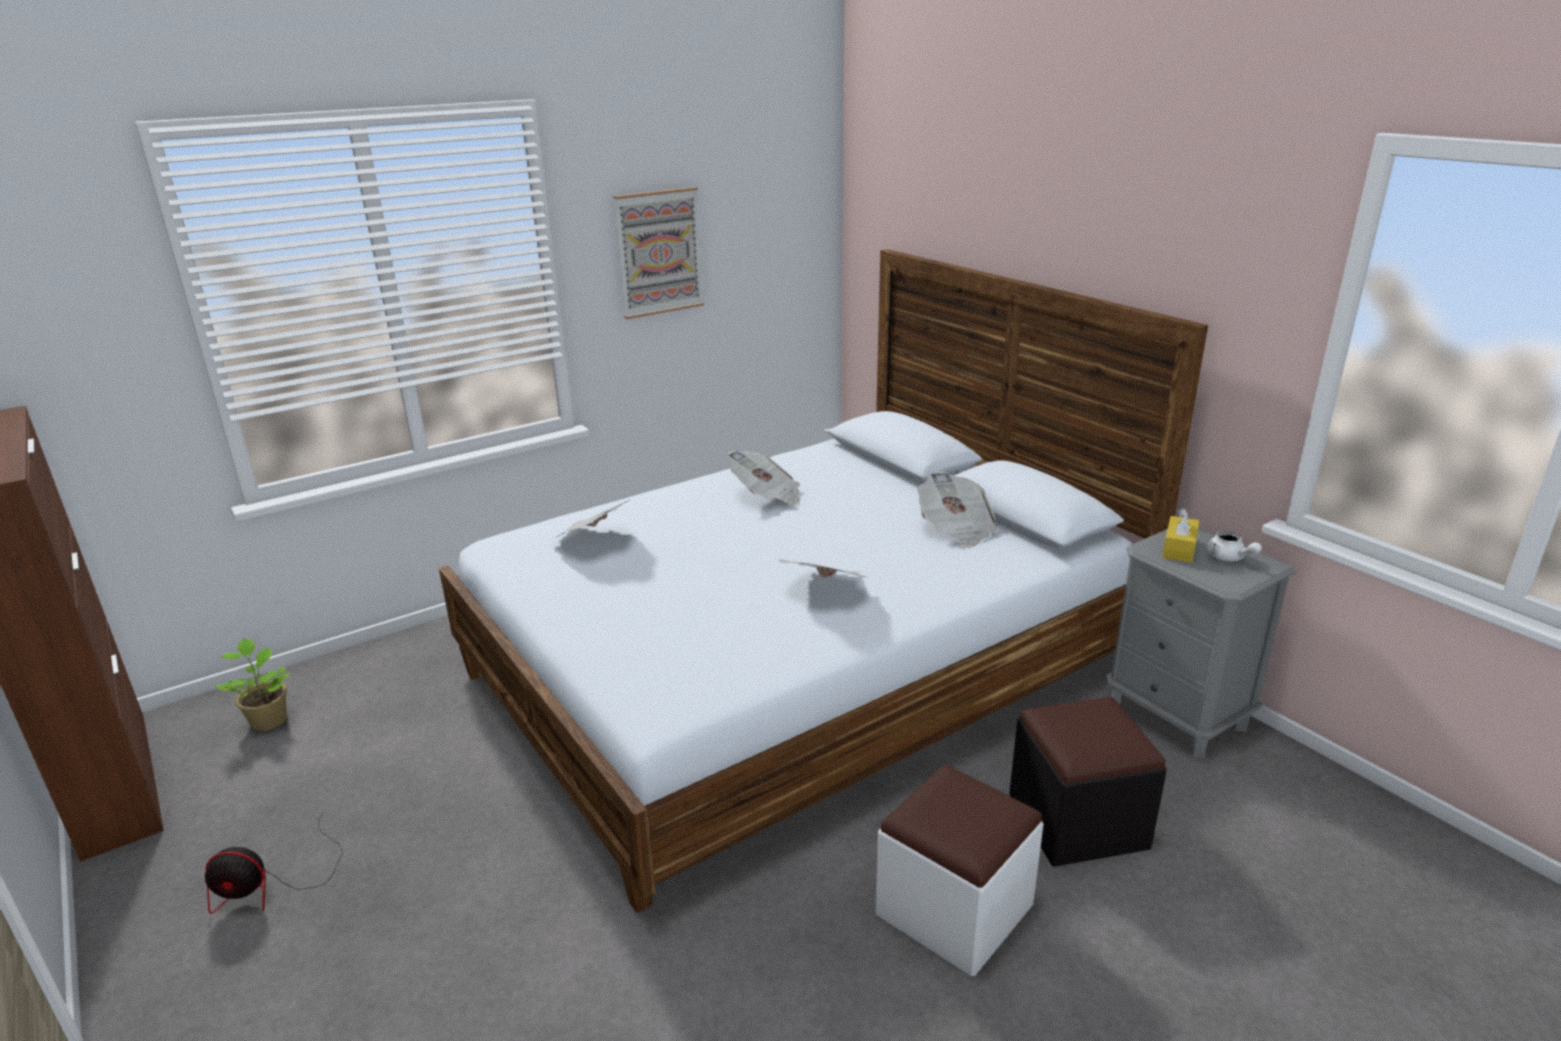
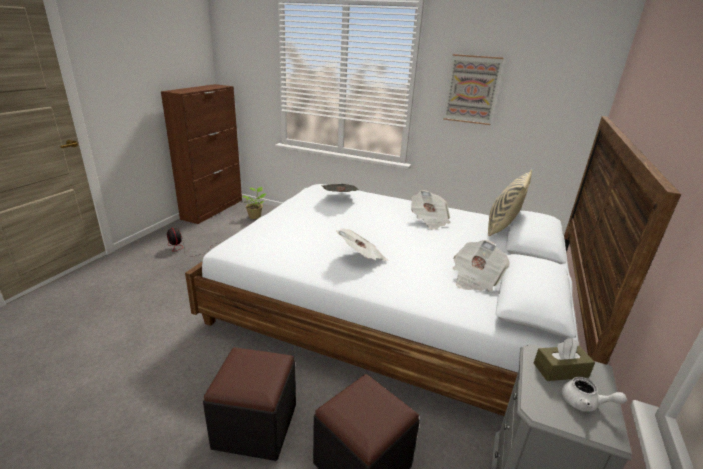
camera: 55 degrees right, 0 degrees up
white ottoman [875,765,1044,976] -> black ottoman [203,347,296,461]
yellow tissue box [1162,508,1200,563] -> brown tissue box [534,338,595,381]
white teapot [1207,531,1262,561] -> white teapot turned 90 degrees counterclockwise [562,377,627,412]
none -> beige pillow [488,170,532,236]

